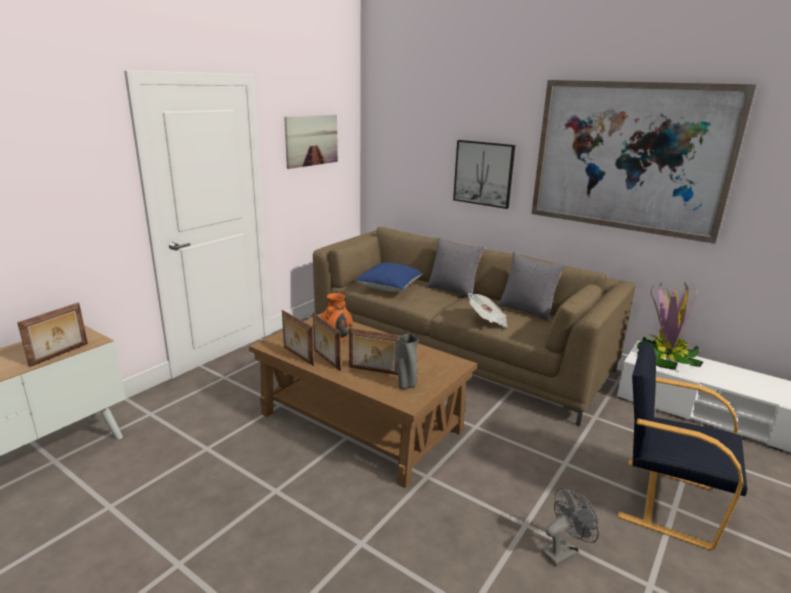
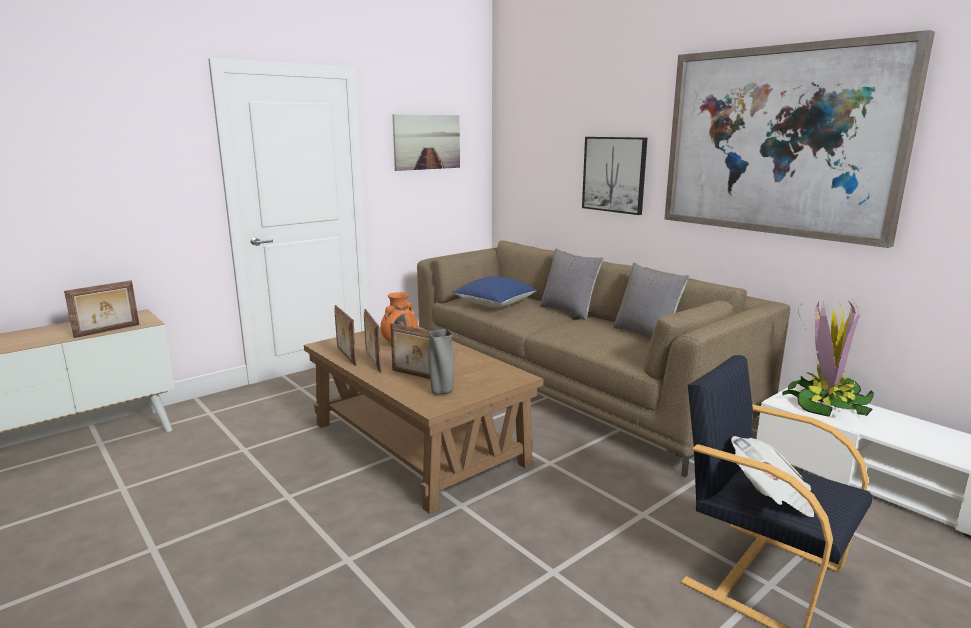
camera: 15 degrees right, 5 degrees down
newspaper [468,293,508,328] -> newspaper moved to [731,436,814,517]
grey fan [541,487,599,566] -> none

